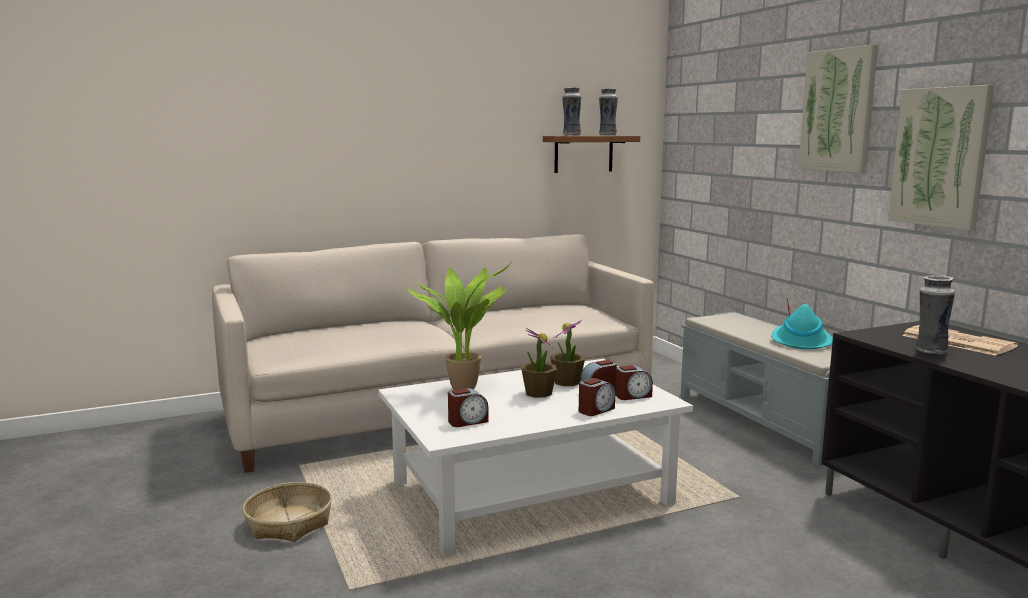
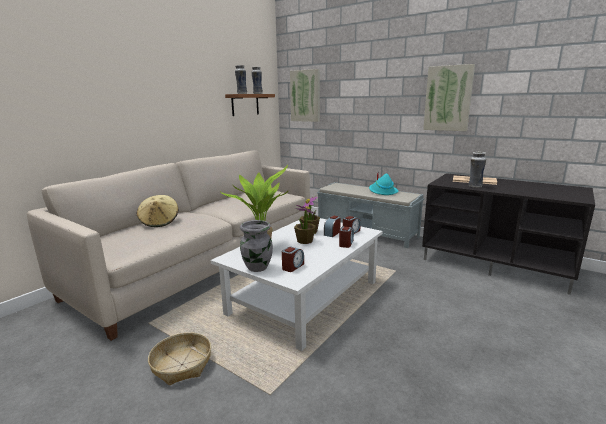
camera: 30 degrees left, 5 degrees up
picture [798,45,878,173] -> picture moved to [290,69,320,122]
none -> beige hat [137,195,178,227]
none -> grey vase [240,220,273,272]

